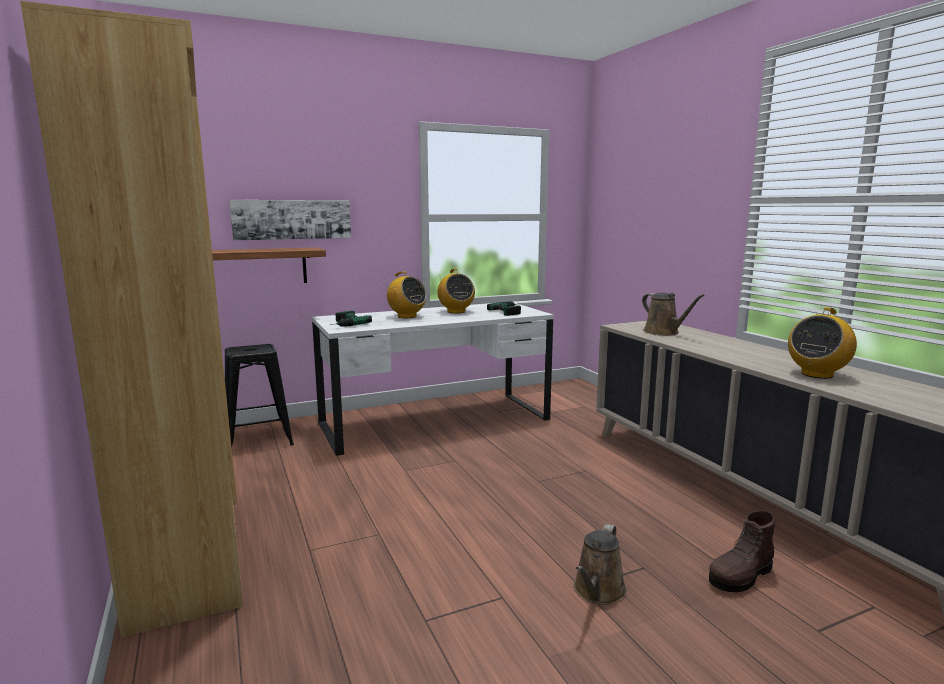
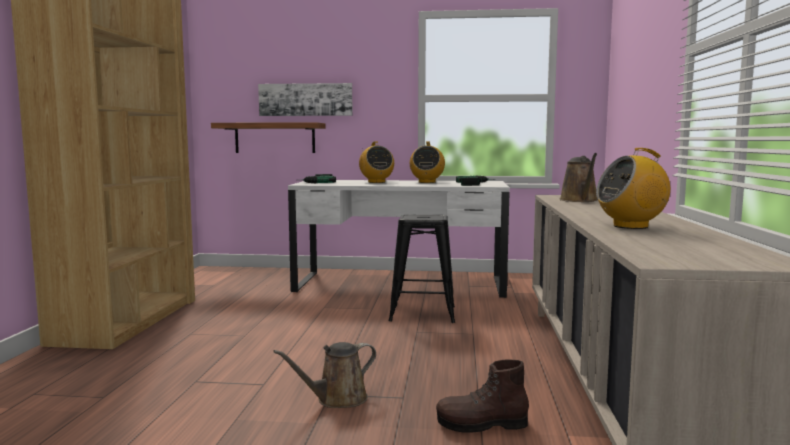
camera: 30 degrees right, 5 degrees down
black stool [225,344,294,448] -> black stool moved to [389,214,455,323]

